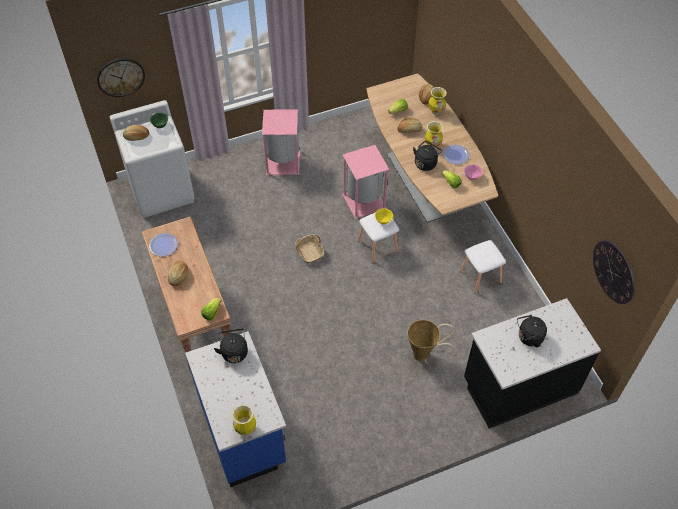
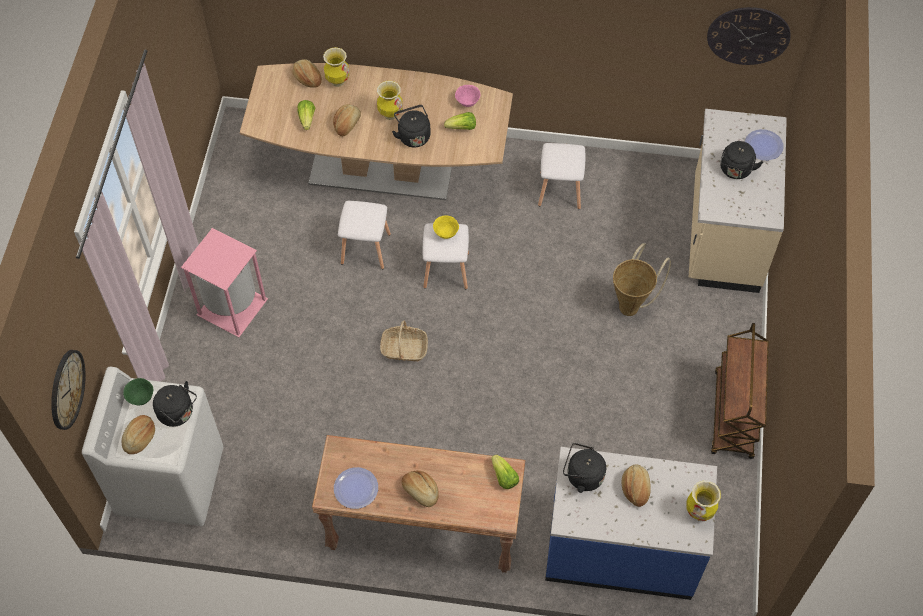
camera: 60 degrees left, 5 degrees up
pink trash can [342,145,389,219] -> white stool [338,201,391,269]
plate [443,145,469,165] -> plate moved to [745,129,784,161]
black counter [464,298,601,429] -> beige counter [689,109,787,293]
none -> black kettle [153,381,197,427]
none -> bread [622,464,651,507]
none -> brown cart [711,323,769,459]

